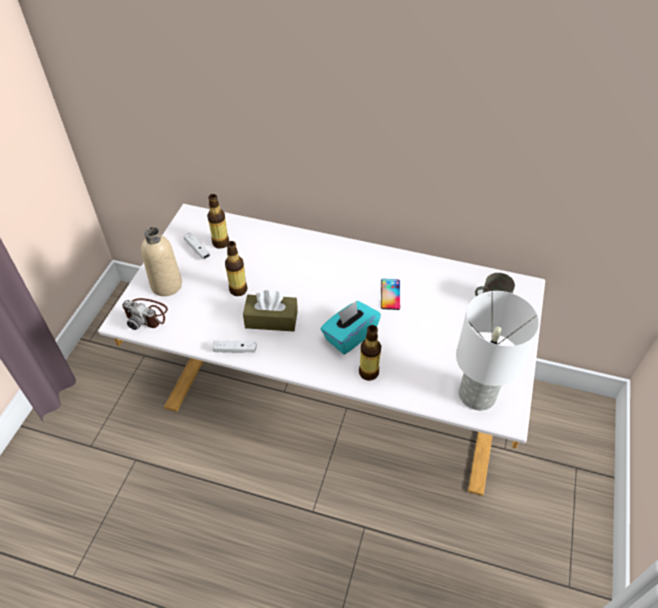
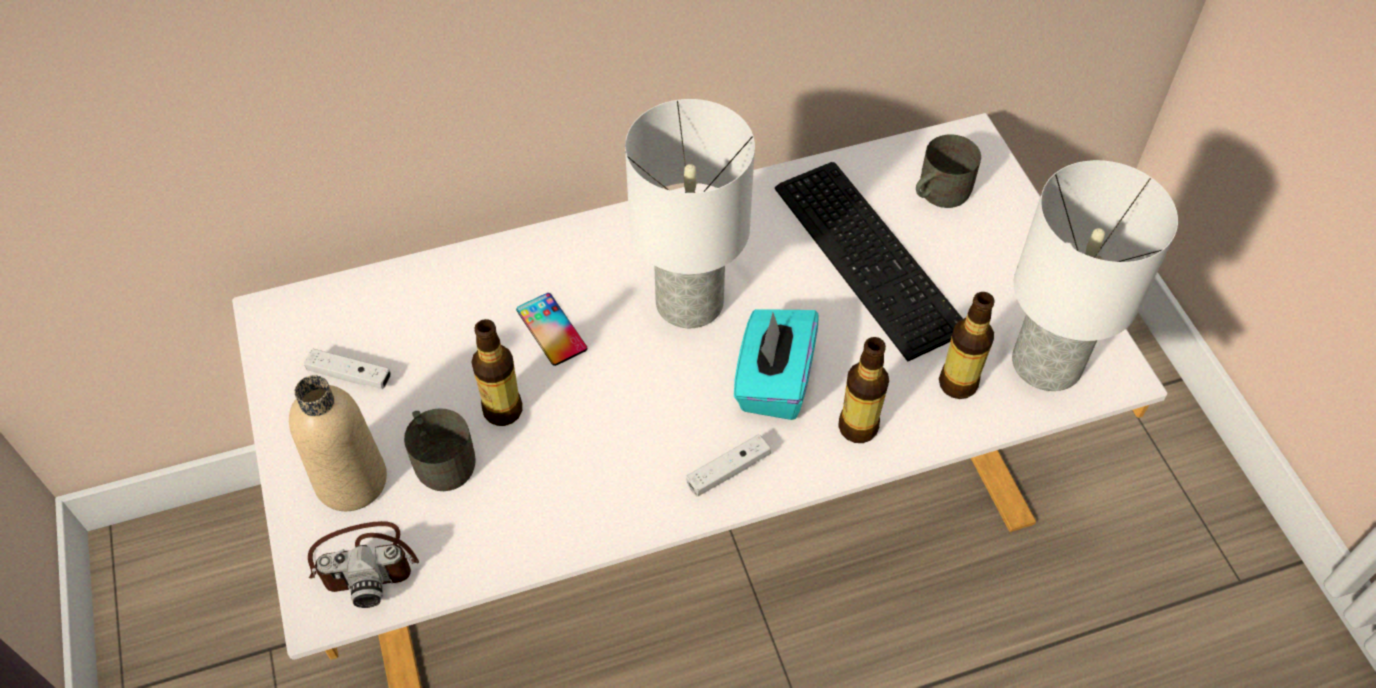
camera: 35 degrees left, 5 degrees up
bottle [207,194,229,248] -> bottle moved to [939,292,995,399]
white game controller [213,341,256,353] -> white game controller moved to [686,434,771,497]
brown tissue box [243,290,298,332] -> none
phone [381,279,400,310] -> phone moved to [516,293,587,366]
none -> grey mug [404,408,476,491]
none -> white table lamp [625,99,755,328]
none -> keyboard [775,162,963,361]

